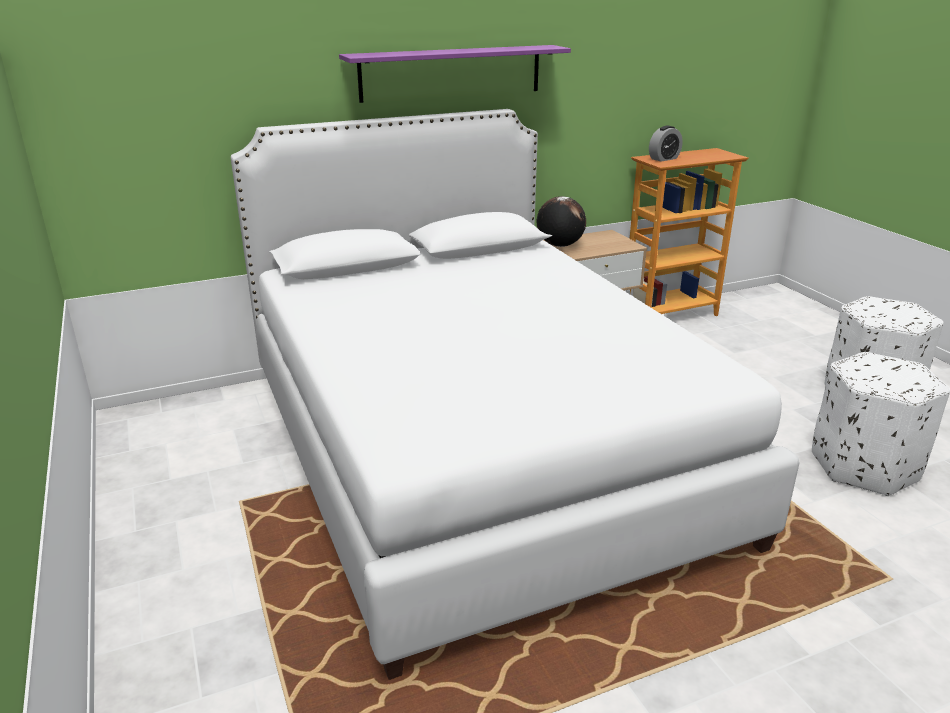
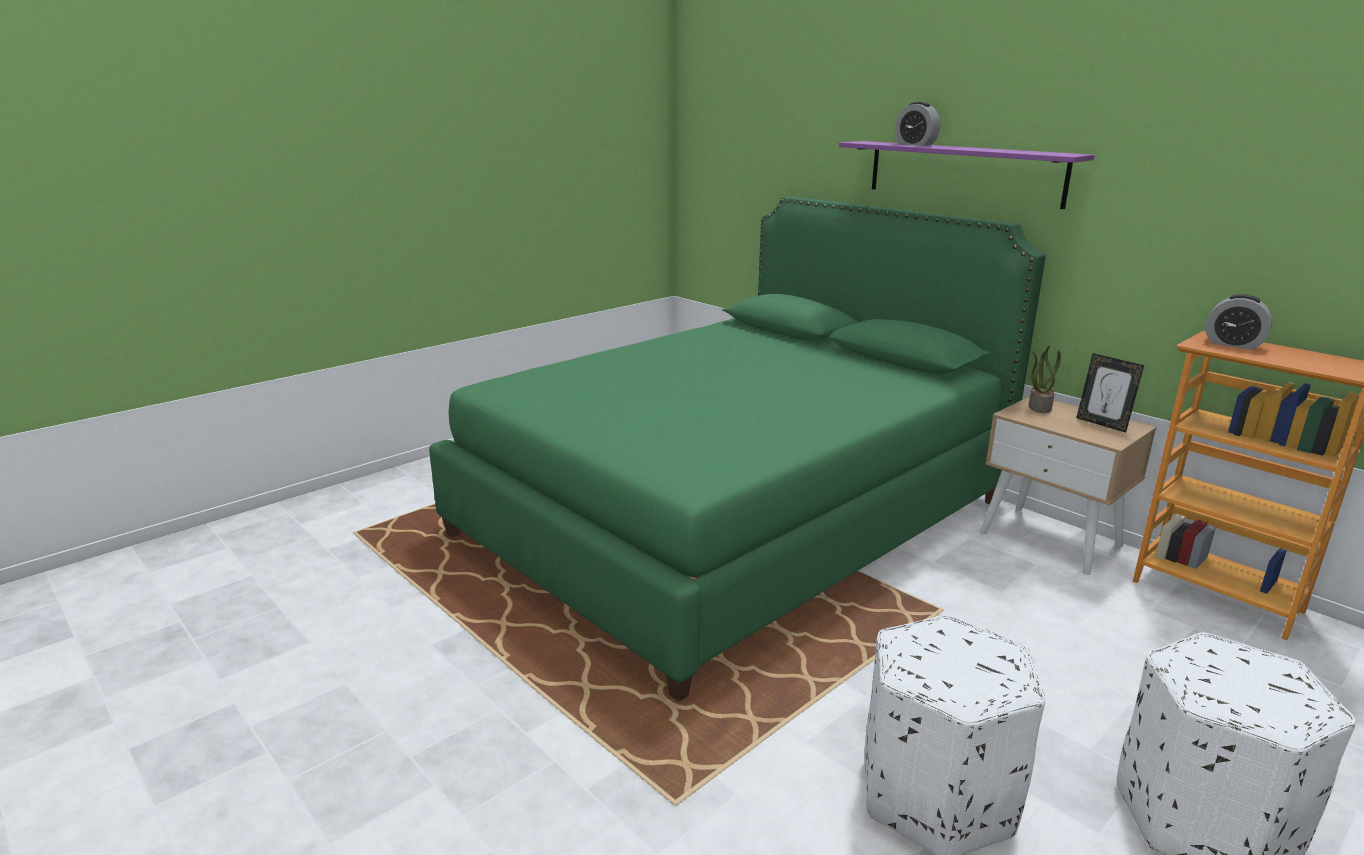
camera: 70 degrees right, 5 degrees down
white bed [231,109,799,680] -> green bed [429,196,1046,702]
globe [536,196,586,247] -> potted plant [1028,345,1061,413]
none -> alarm clock [895,102,940,146]
none -> picture frame [1076,353,1144,433]

